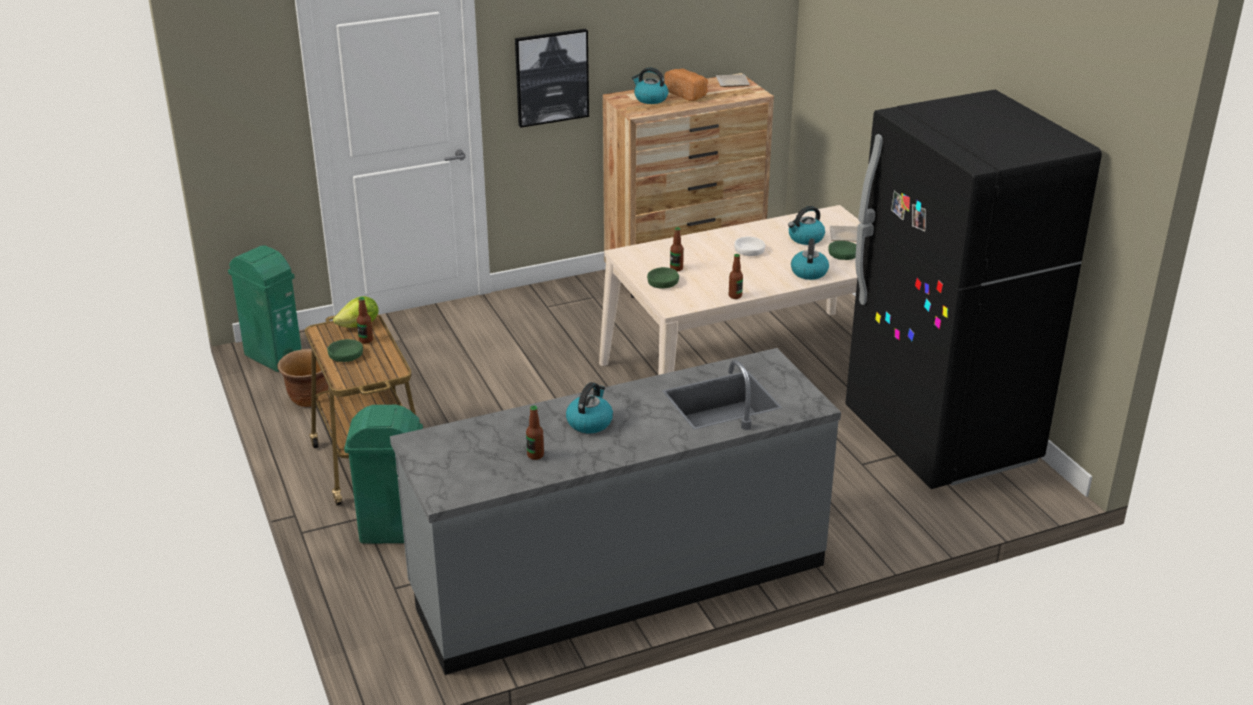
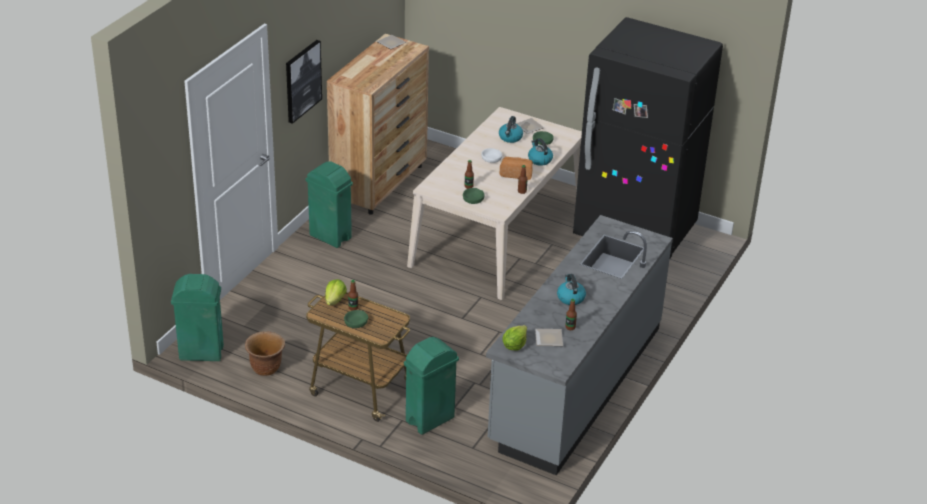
camera: 40 degrees left, 5 degrees up
kettle [632,67,669,104] -> none
bread [664,69,708,101] -> bread moved to [499,157,533,180]
none -> green trash can [305,161,353,248]
none -> lettuce [502,325,527,350]
none -> plate [535,329,563,346]

